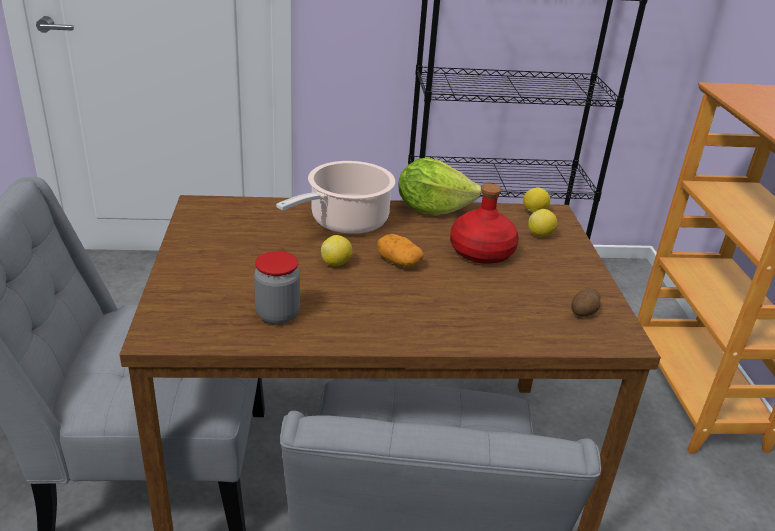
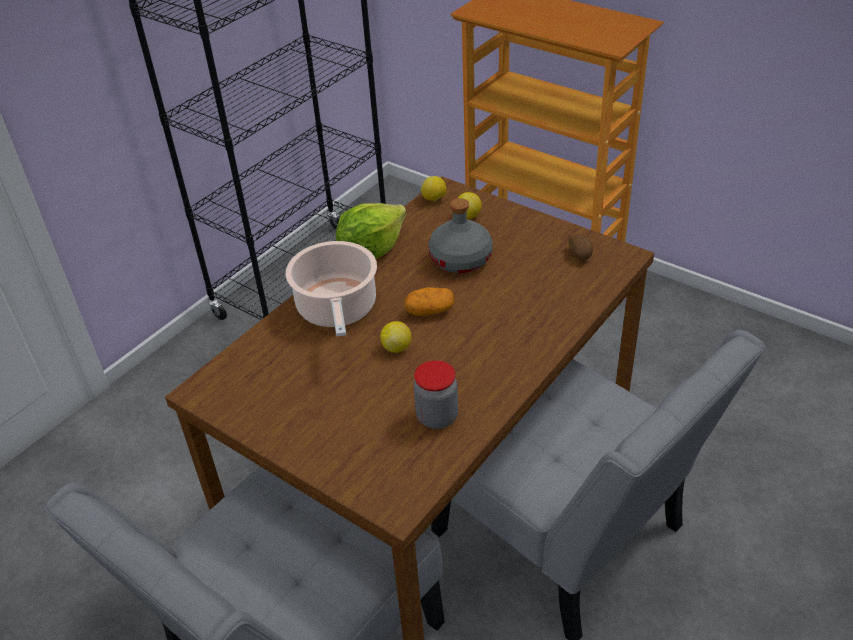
camera: 45 degrees left, 10 degrees up
red bottle [450,183,519,264] -> grey bottle [428,198,493,273]

